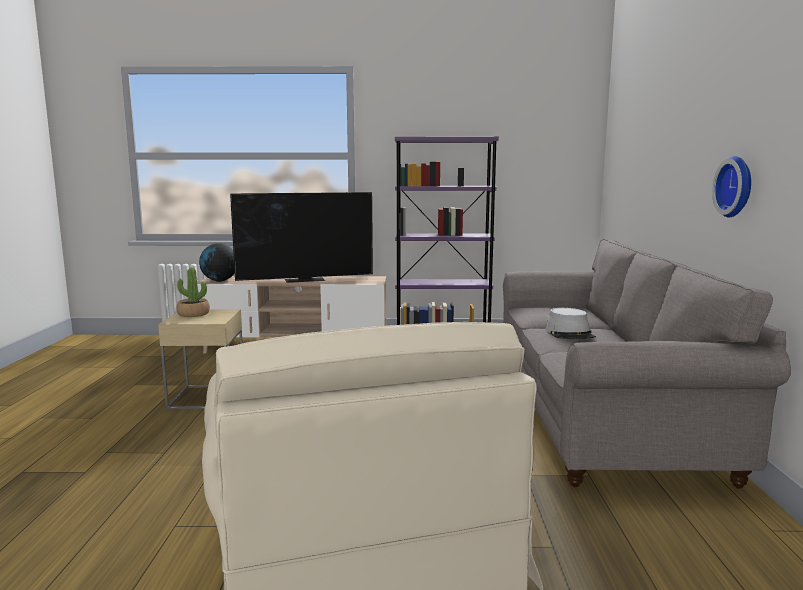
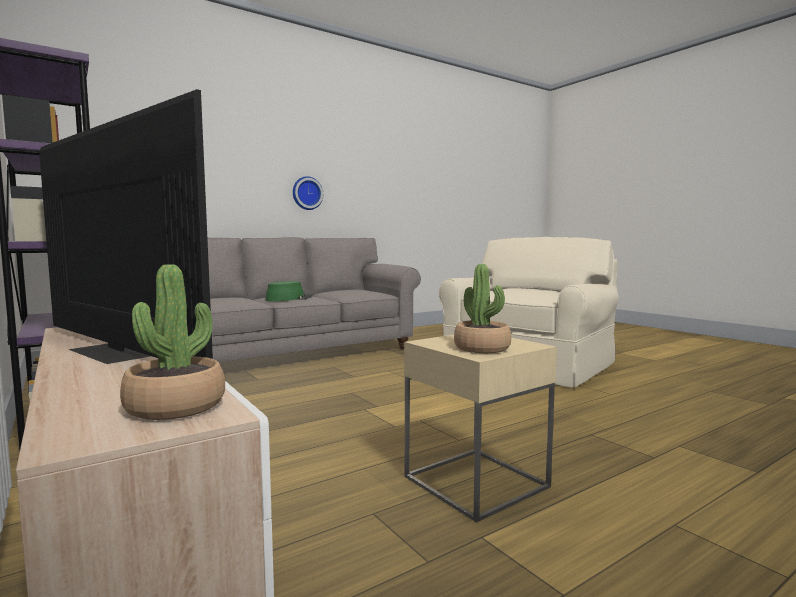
camera: 125 degrees left, 5 degrees down
globe [199,244,235,282] -> potted plant [120,264,225,420]
grey hat [546,308,596,339] -> green hat [266,281,312,301]

